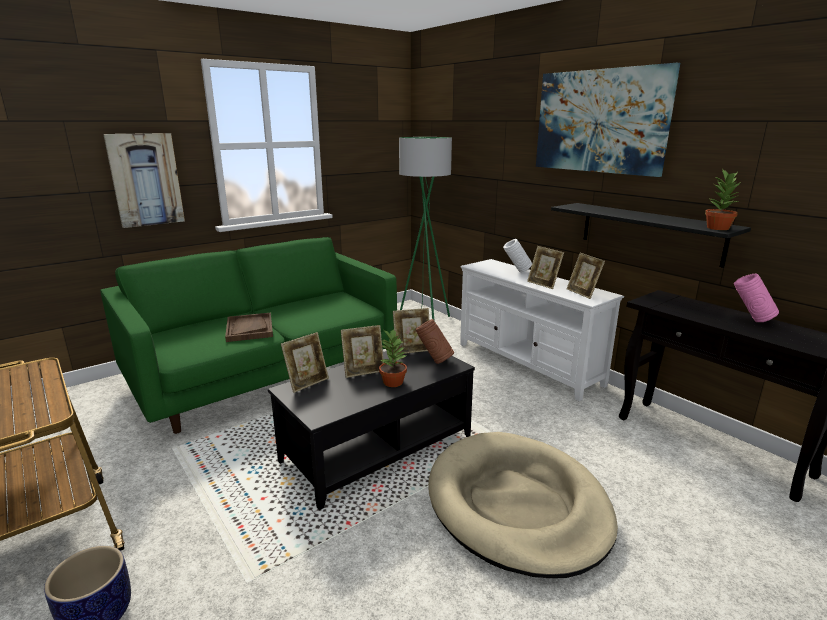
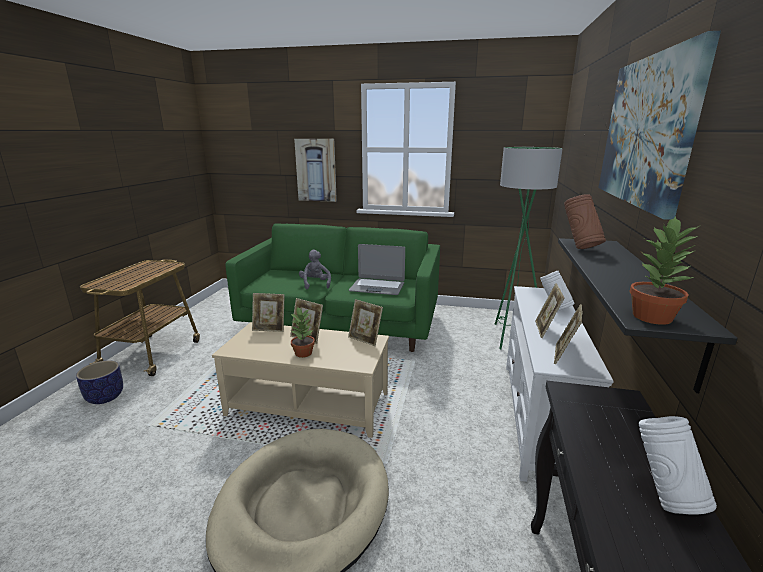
camera: 50 degrees right, 0 degrees up
brown tray [225,313,273,342] -> grey plush toy [299,250,331,289]
black coffee table [268,350,475,510] -> beige coffee table [212,322,389,438]
brown vase [416,319,454,364] -> brown vase moved to [564,194,606,249]
pink vase [734,274,779,322] -> white vase [638,416,717,515]
none -> laptop [349,244,405,295]

